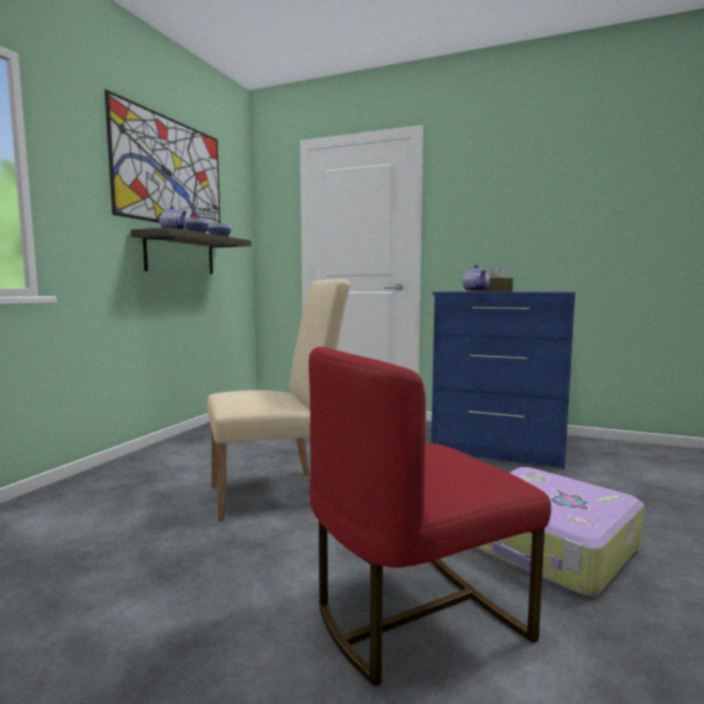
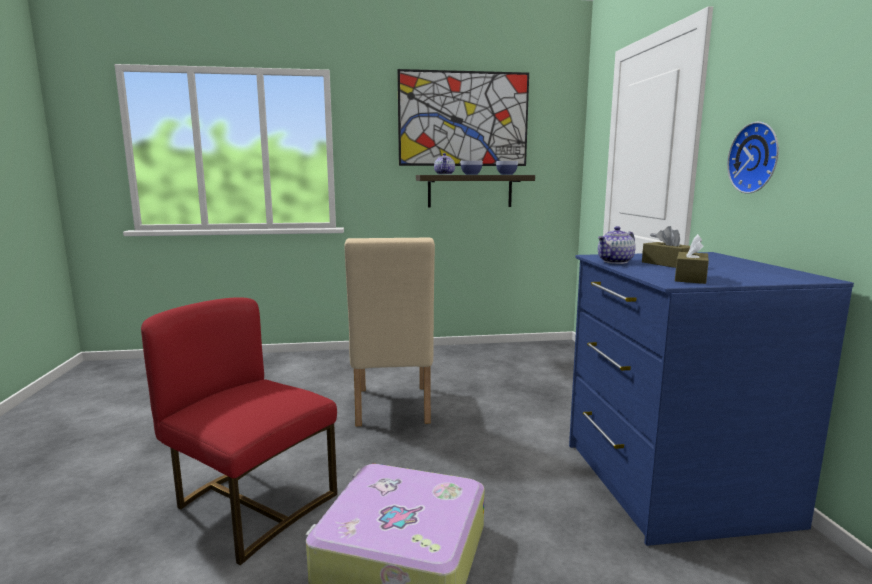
camera: 60 degrees right, 5 degrees up
beige chair [207,279,351,521] -> beige chair turned 45 degrees clockwise [345,237,435,426]
none -> brown tissue box [675,234,709,284]
none -> wall clock [727,122,779,194]

